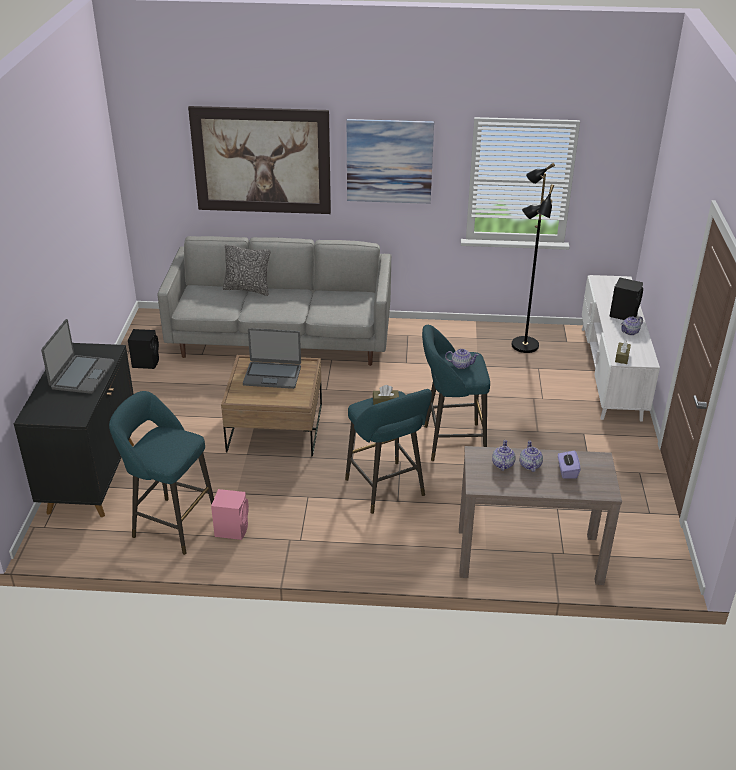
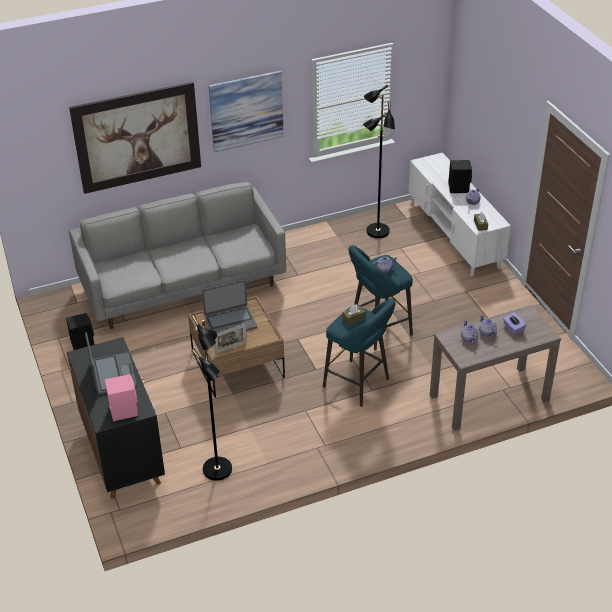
camera: 25 degrees left, 5 degrees up
turquoise stool [109,391,214,555] -> black floor lamp [191,315,232,481]
pink speaker [211,489,249,540] -> pink speaker moved to [105,374,138,421]
pillow [223,244,270,296] -> none
none -> picture frame [214,323,247,354]

